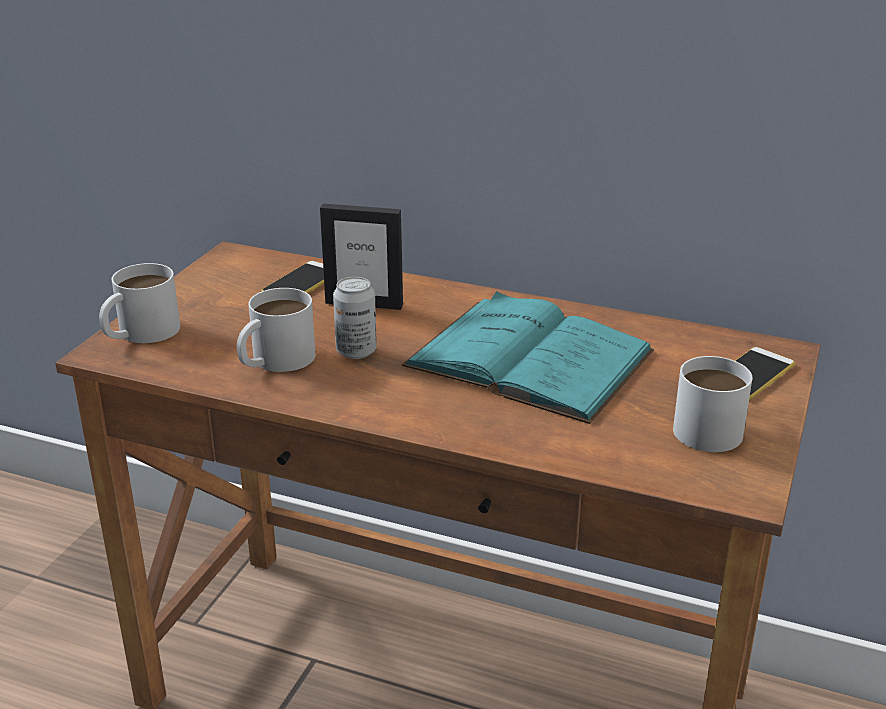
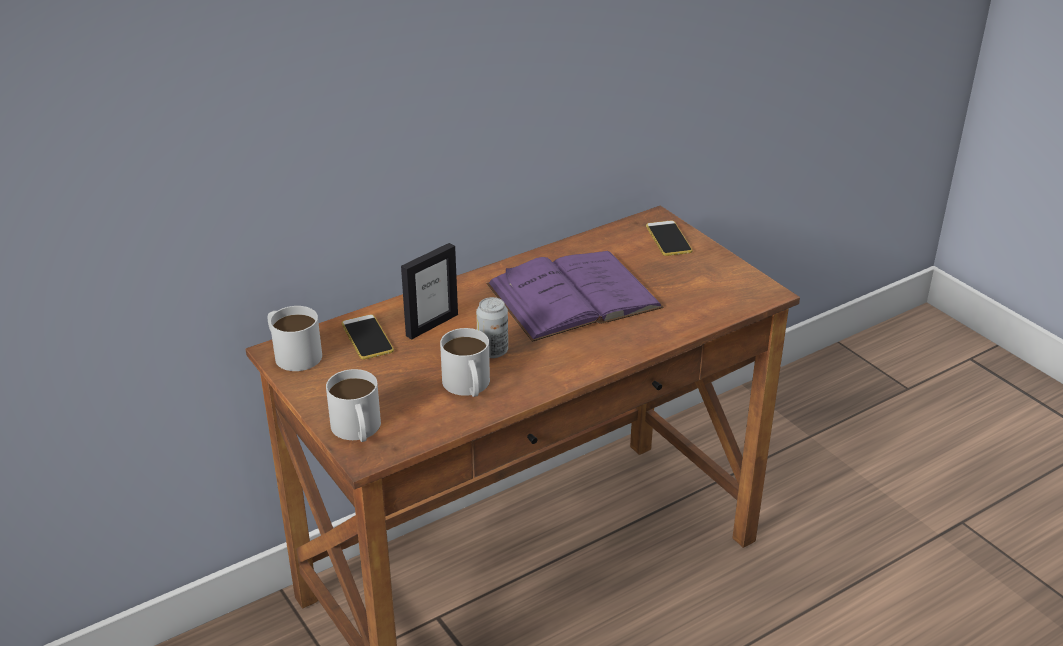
camera: 55 degrees left, 5 degrees up
turquoise book [401,291,654,424] -> purple book [487,251,664,342]
white mug [673,356,753,452] -> white mug moved to [267,306,322,371]

